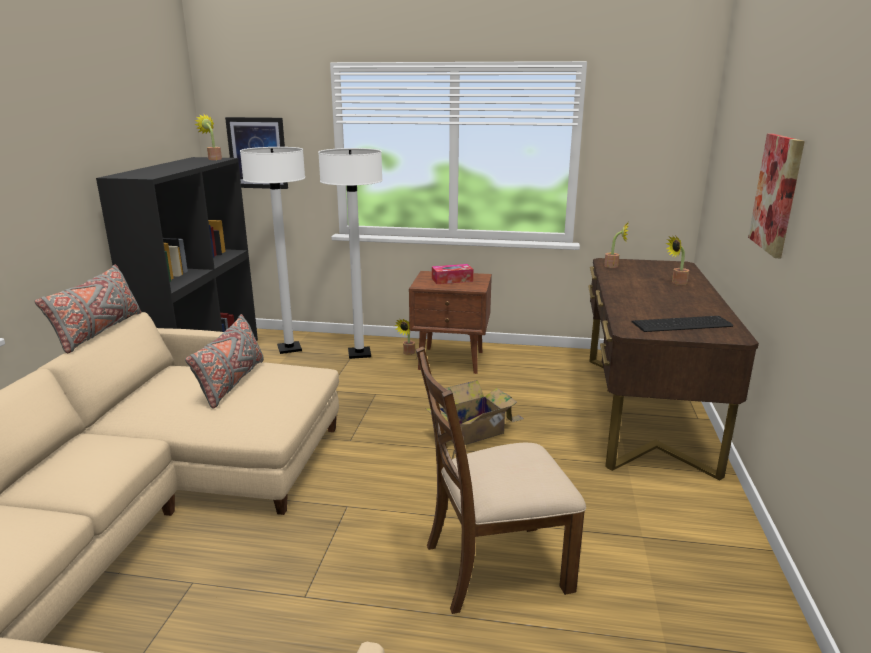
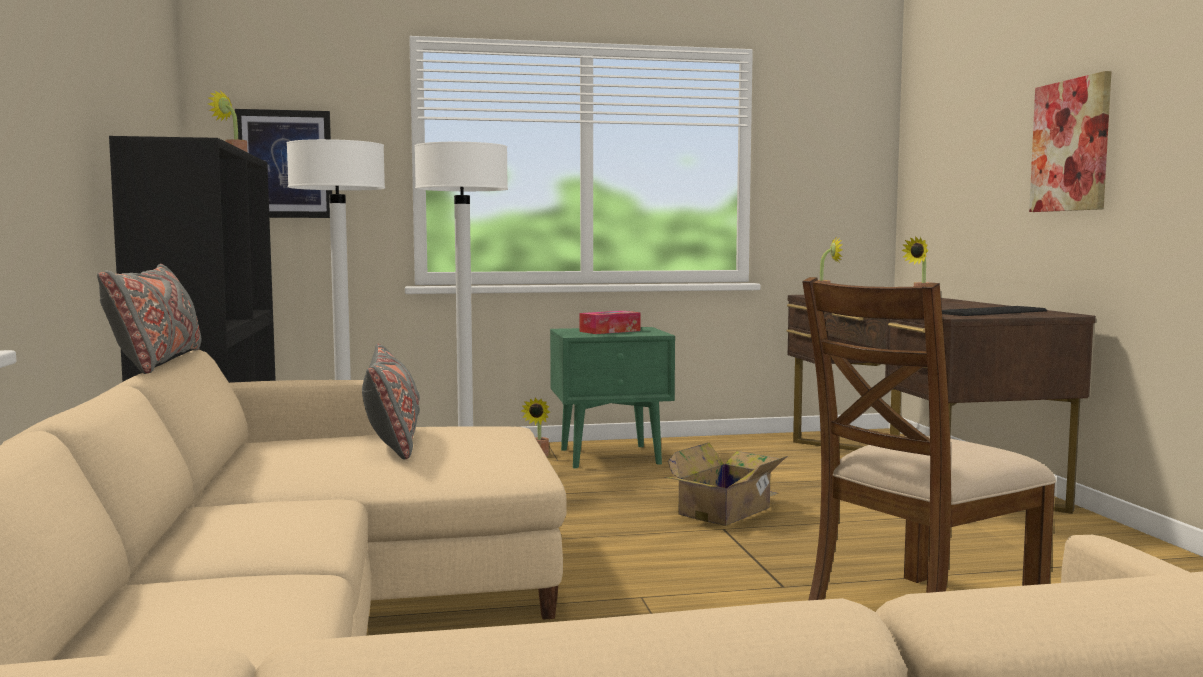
camera: 20 degrees left, 15 degrees down
brown nightstand [409,271,492,374] -> green nightstand [550,327,675,468]

